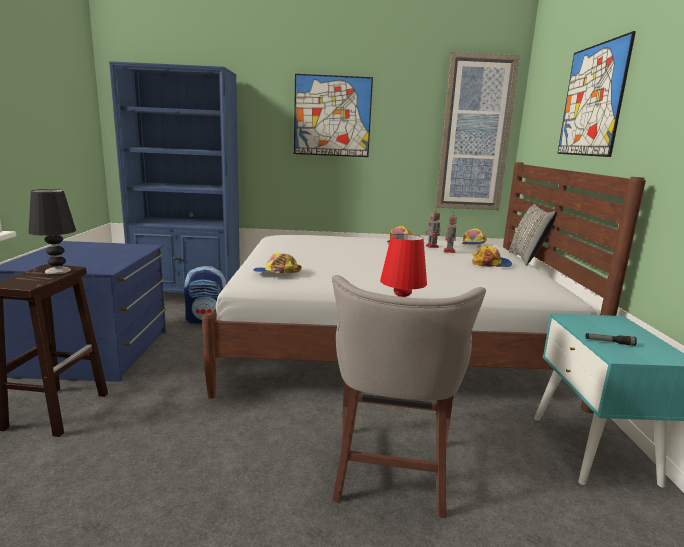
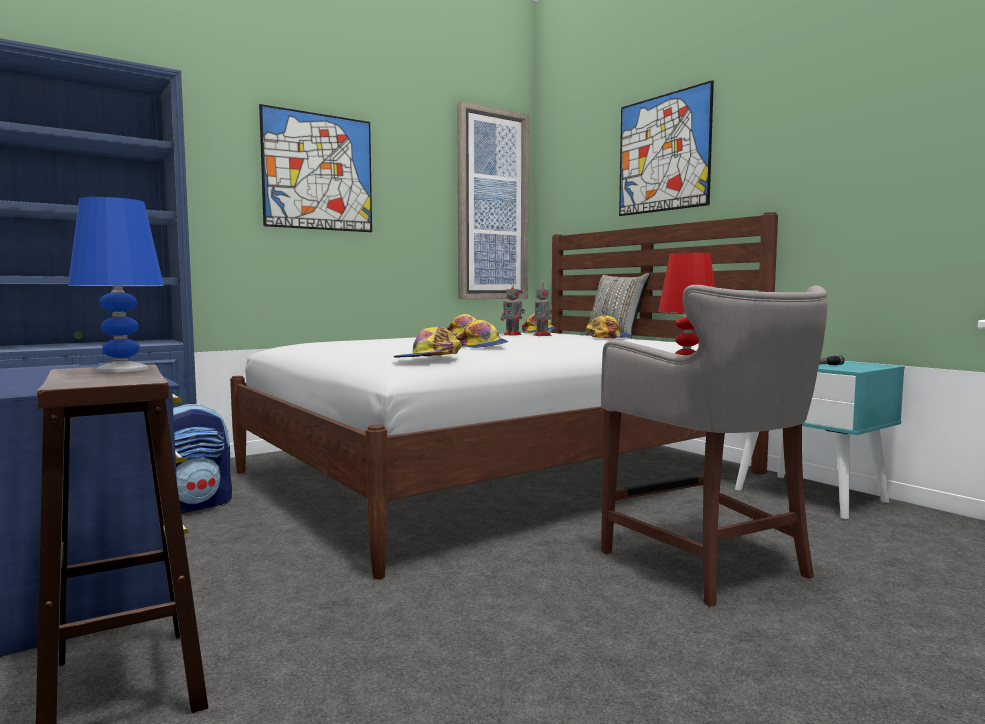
camera: 35 degrees left, 10 degrees down
black table lamp [29,189,76,274] -> blue table lamp [68,197,164,372]
none -> cap [455,320,508,348]

